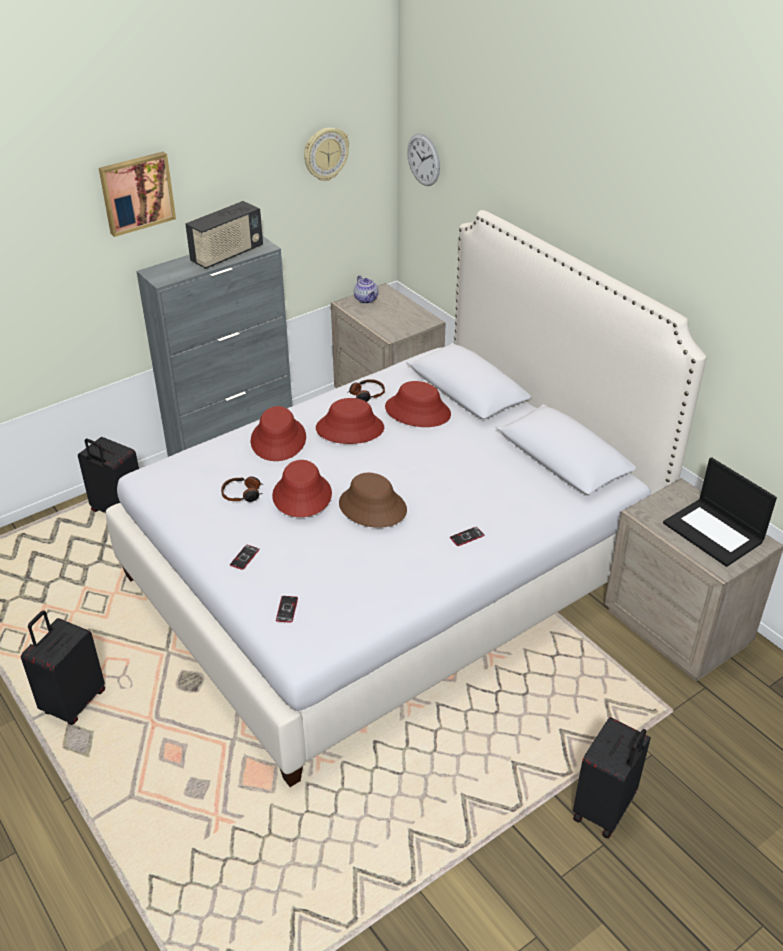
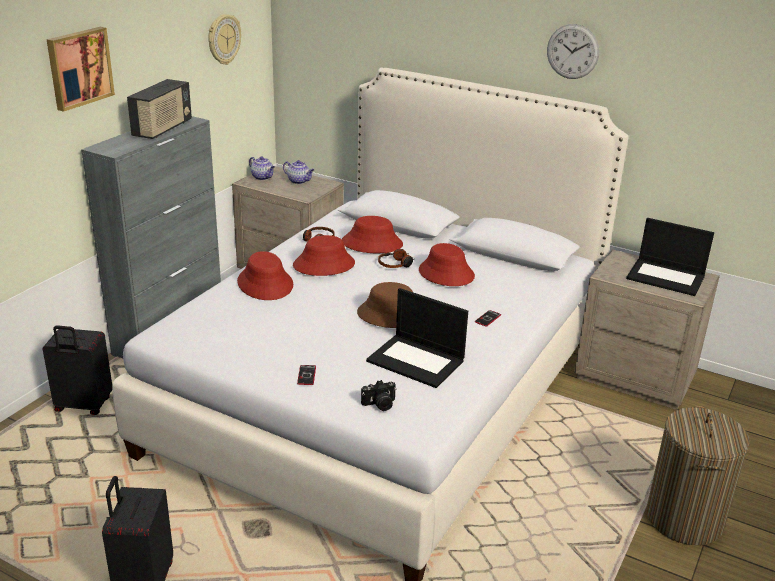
camera: 25 degrees left, 10 degrees down
headphones [221,476,264,502] -> headphones moved to [378,249,414,268]
red hat [272,460,332,517] -> red hat moved to [419,243,475,286]
phone [276,596,298,623] -> camera [361,380,396,411]
wall clock [407,133,440,186] -> wall clock moved to [547,24,599,79]
black suitcase [573,717,651,839] -> laundry basket [646,406,750,545]
none -> teapot [283,160,315,184]
none -> laptop [366,288,468,388]

